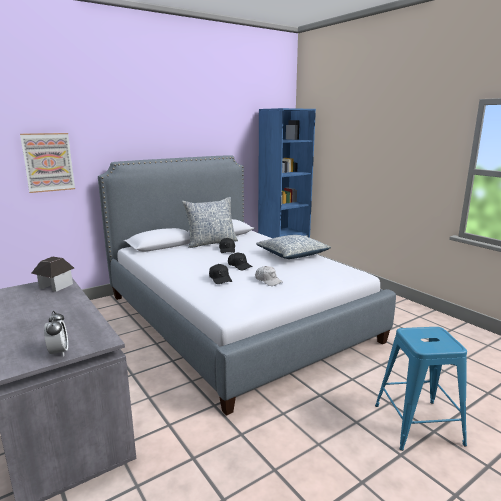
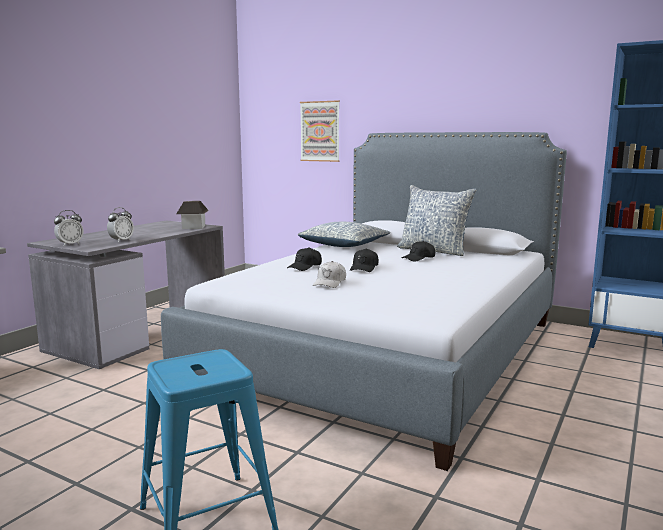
camera: 65 degrees right, 5 degrees down
pillow [256,235,331,259] -> pillow moved to [298,222,391,247]
none -> alarm clock [107,207,134,242]

